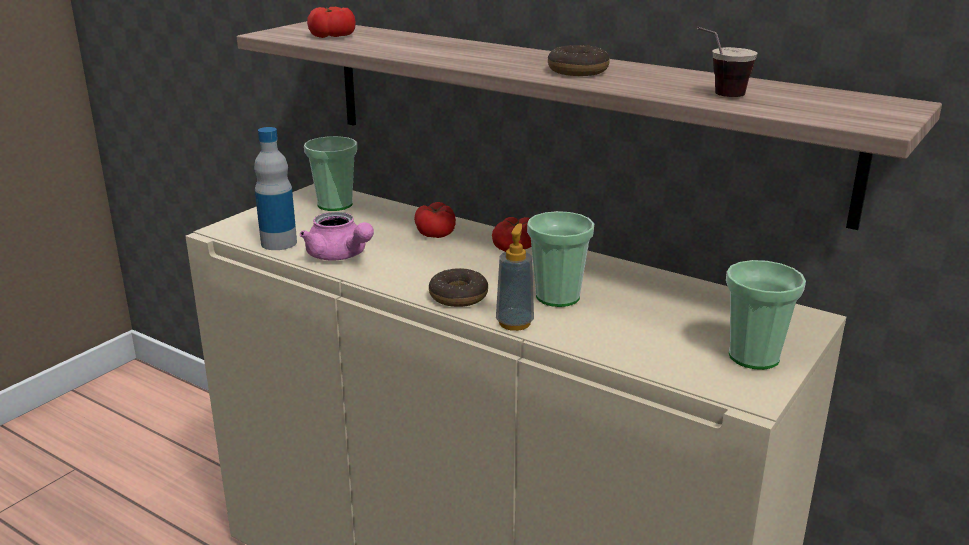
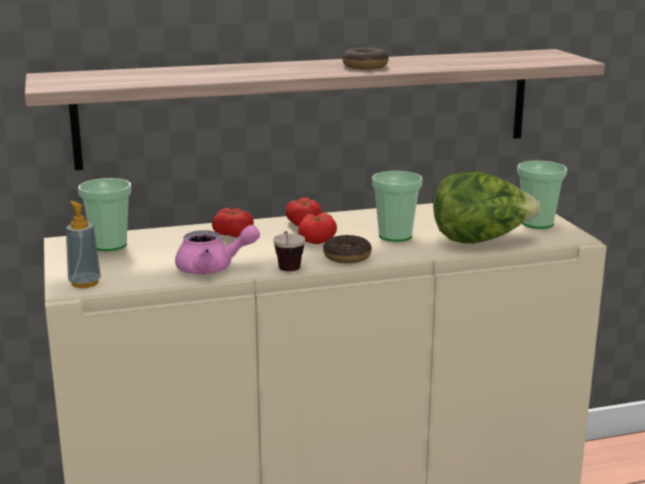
camera: 50 degrees left, 5 degrees down
bottle [254,127,297,250] -> none
tomato [307,7,356,38] -> tomato moved to [298,213,337,244]
soap dispenser [496,223,534,331] -> soap dispenser moved to [66,201,101,288]
cup [697,27,758,97] -> cup moved to [273,231,305,271]
none -> lettuce [434,171,540,244]

